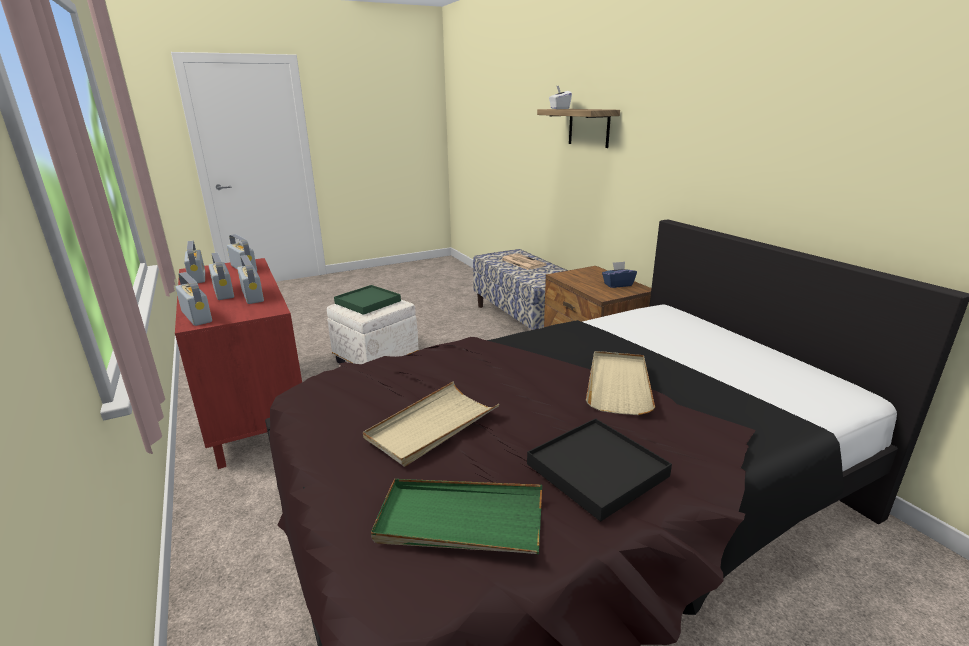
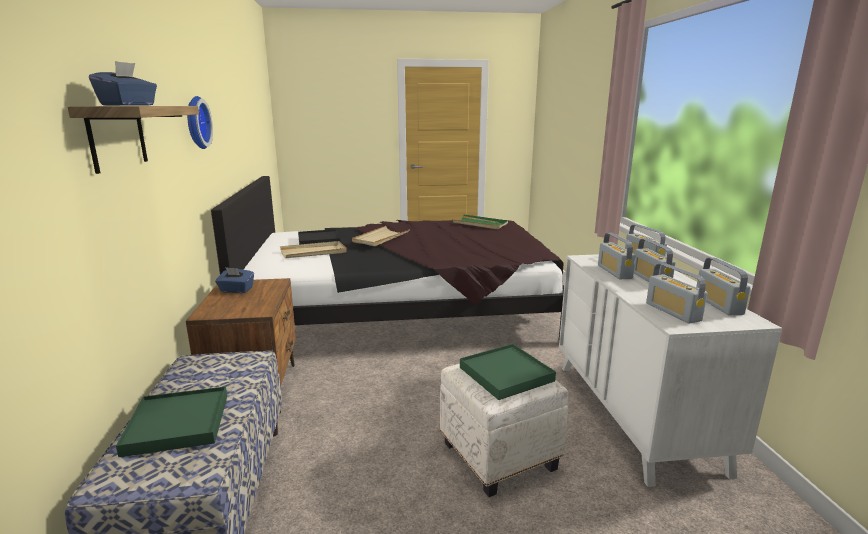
camera: 160 degrees left, 5 degrees down
red dresser [175,258,302,469] -> white dresser [559,254,782,487]
beige tray [363,381,499,466] -> beige tray moved to [280,241,347,258]
newspaper [501,253,547,270] -> green tray [116,386,227,457]
black tray [527,418,672,522] -> black tray moved to [298,229,340,245]
white tissue box [549,86,572,109] -> blue tissue box [89,61,157,106]
none -> wall clock [187,96,213,149]

